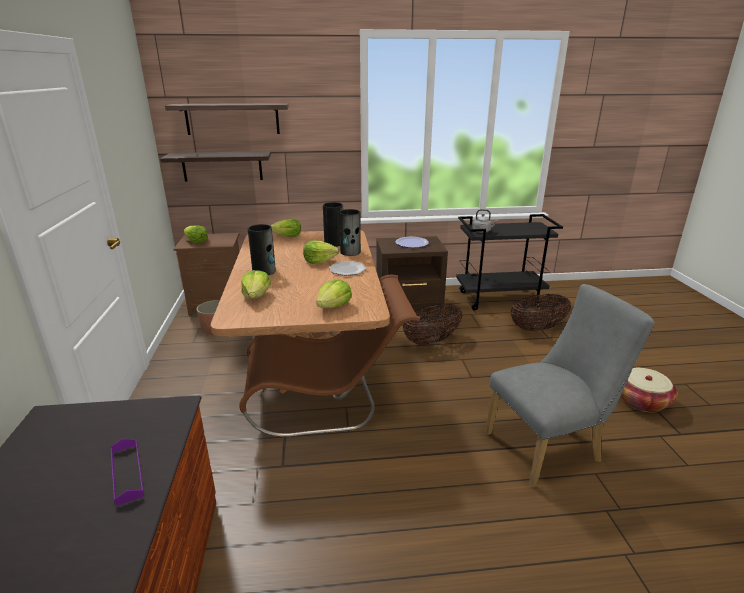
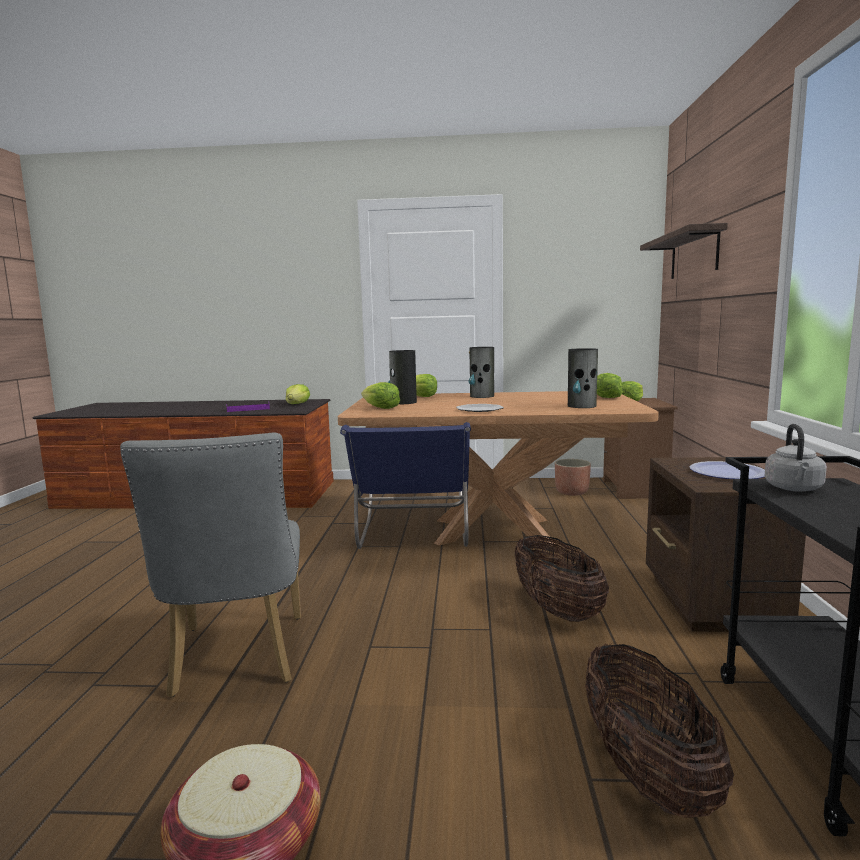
camera: 100 degrees right, 15 degrees down
shelf [160,151,271,182] -> none
brown chair [240,275,420,437] -> blue chair [340,422,471,549]
lettuce [303,240,339,264] -> lettuce moved to [286,384,310,404]
vase [339,209,361,256] -> vase moved to [388,350,417,404]

